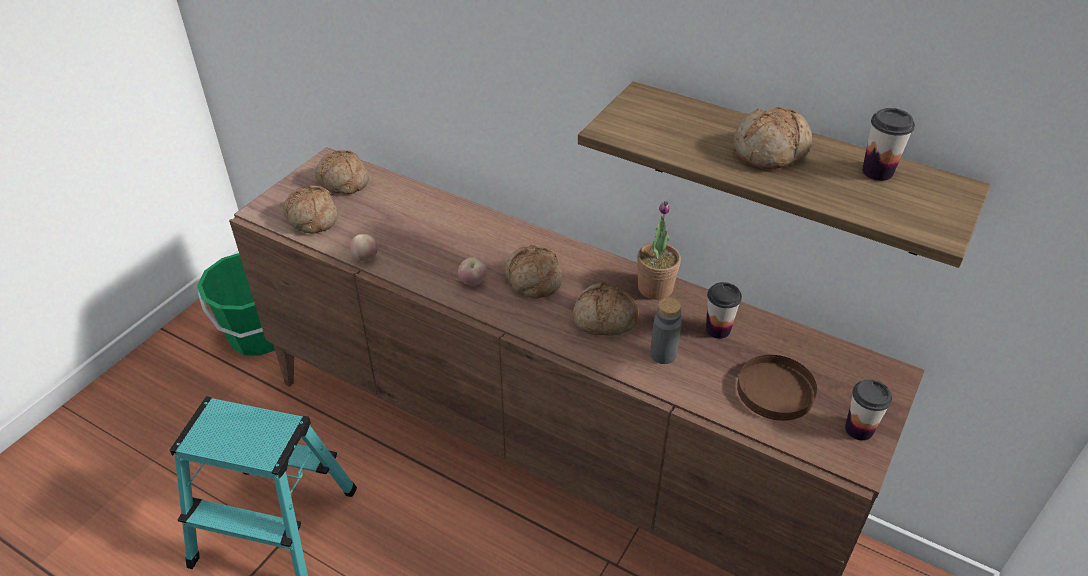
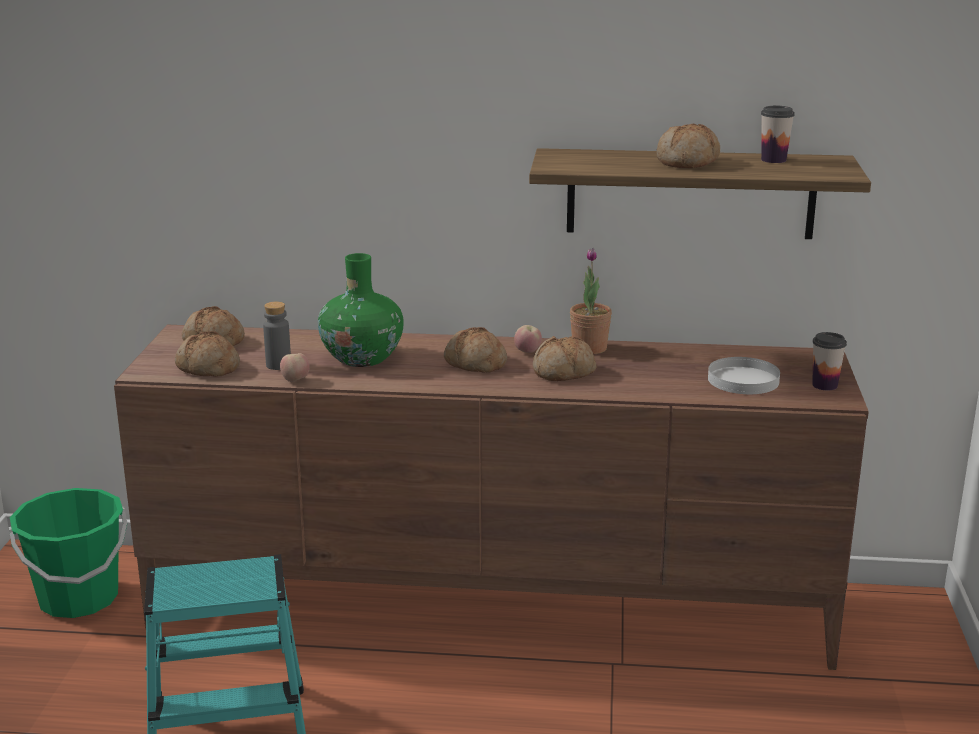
camera: 25 degrees left, 20 degrees down
apple [458,258,486,286] -> apple moved to [514,325,542,353]
grey bottle [650,297,682,364] -> grey bottle moved to [263,302,291,370]
cup [706,282,742,339] -> none
brown plate [737,355,817,421] -> white plate [708,357,780,394]
none -> green vase [318,253,404,367]

